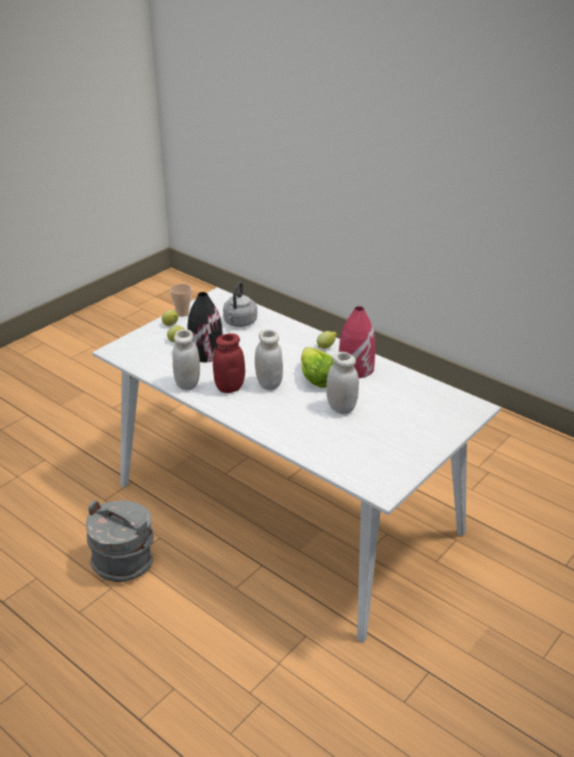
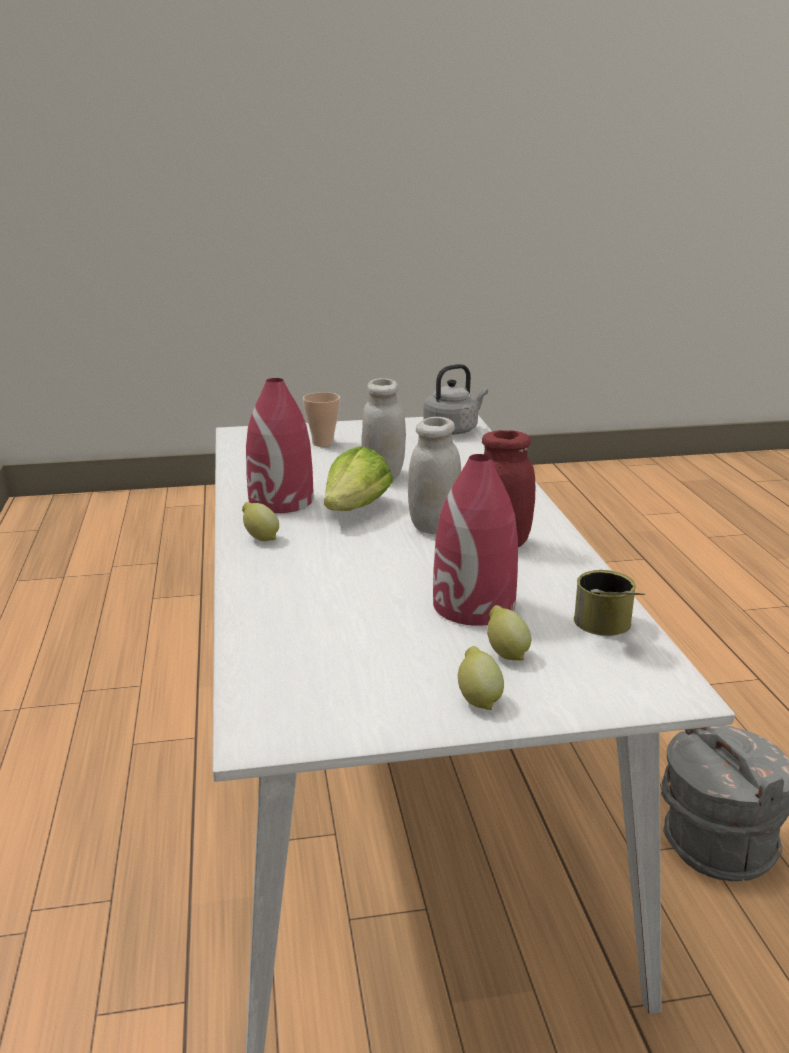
camera: 140 degrees left, 10 degrees down
cup [170,284,192,317] -> cup moved to [303,392,340,447]
white jar [173,329,200,390] -> none
black vase [187,292,223,362] -> red vase [433,454,518,626]
grey kettle [223,281,257,327] -> grey kettle moved to [423,364,488,435]
none -> can [574,570,646,636]

